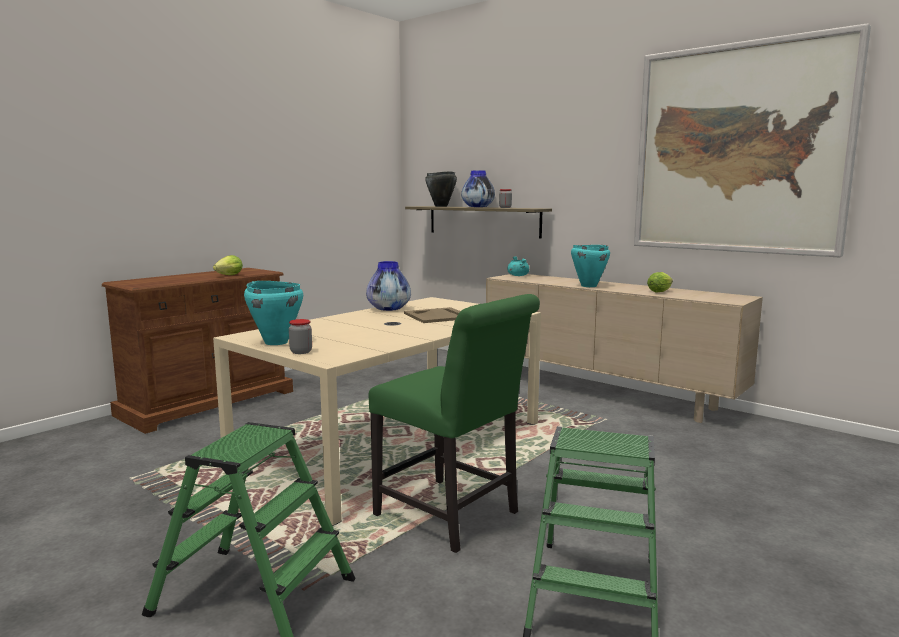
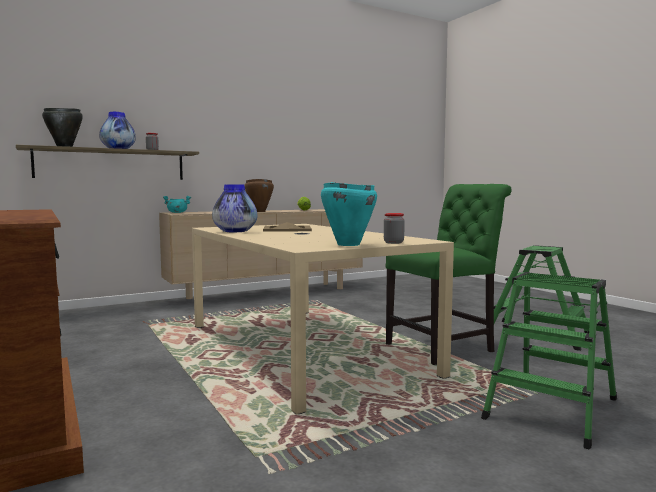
camera: 70 degrees left, 5 degrees down
lettuce [213,255,243,275] -> none
turquoise cooking pot [571,245,610,287] -> brown cooking pot [245,179,274,212]
picture [634,23,871,257] -> none

